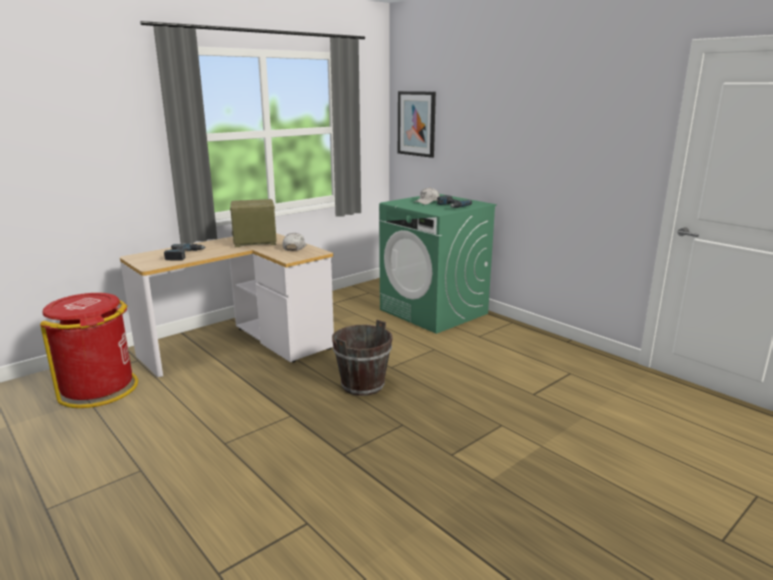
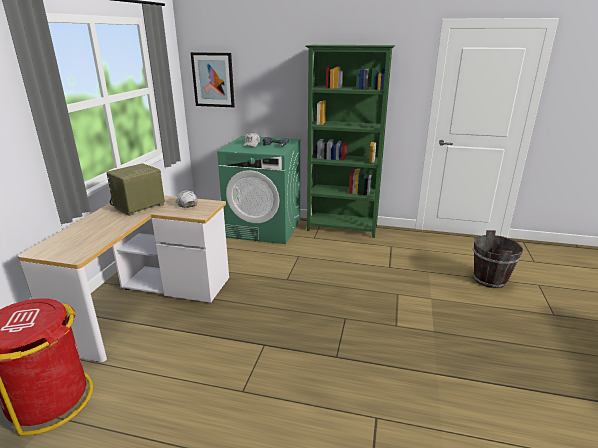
camera: 35 degrees left, 5 degrees up
power drill [164,244,206,260] -> none
brown bucket [332,320,393,396] -> brown bucket moved to [473,230,523,288]
none -> green bookcase [306,45,395,238]

